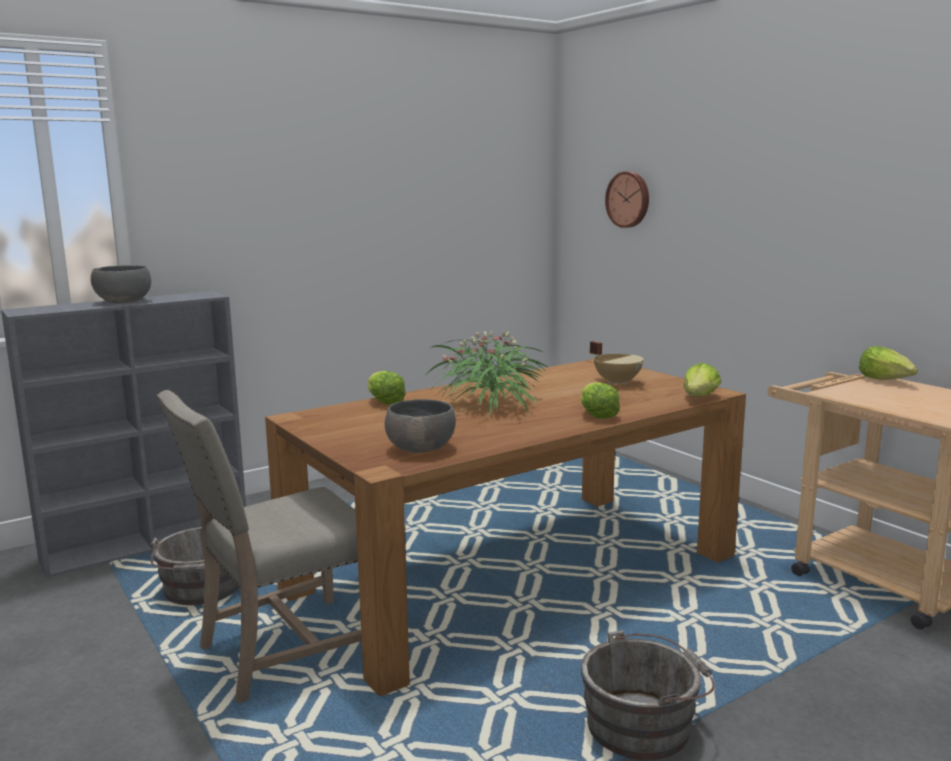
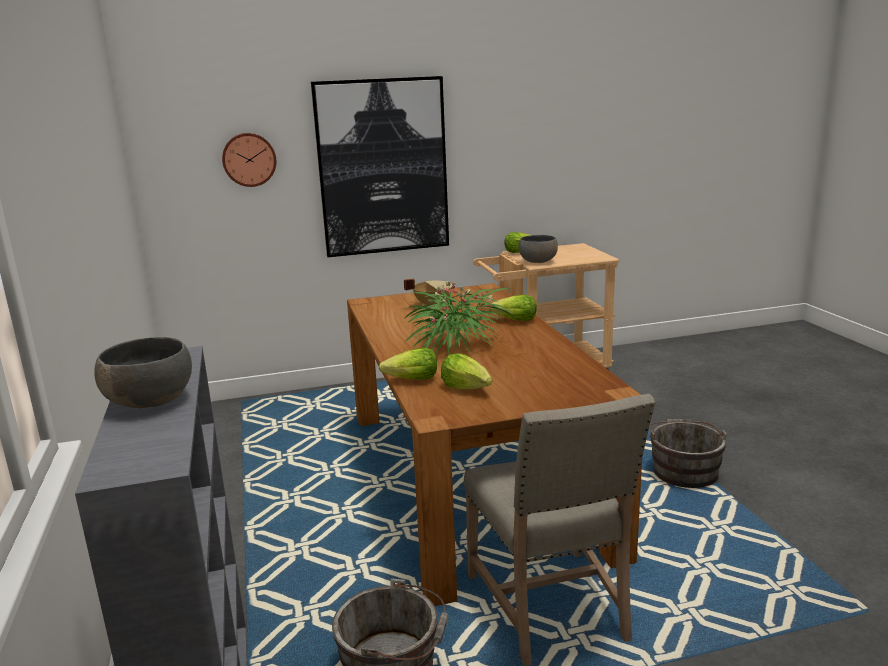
camera: 70 degrees left, 5 degrees up
grey bowl [385,399,456,453] -> grey bowl moved to [518,235,558,263]
lettuce [683,363,721,396] -> lettuce moved to [441,353,492,390]
none -> picture [311,76,449,257]

